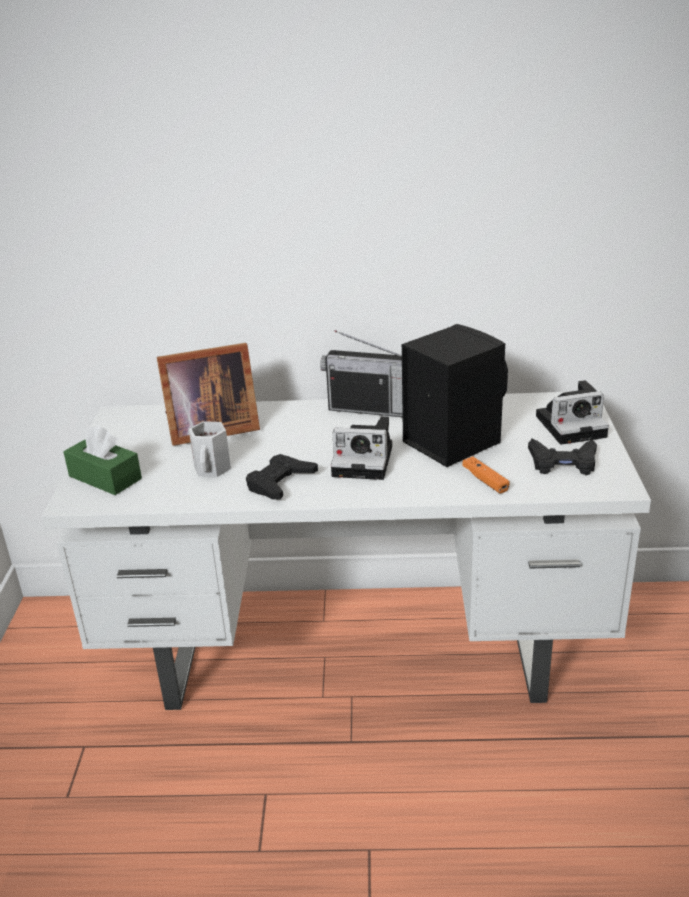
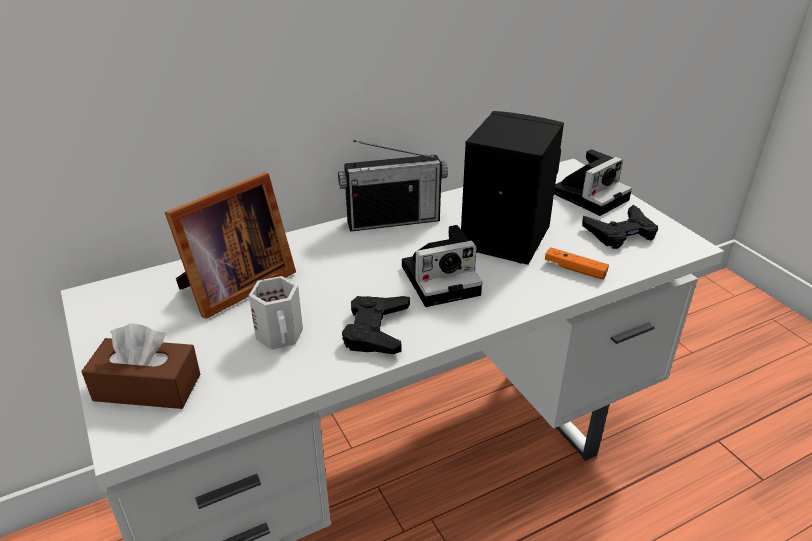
camera: 30 degrees left, 5 degrees up
green tissue box [64,425,142,495] -> brown tissue box [81,324,200,409]

